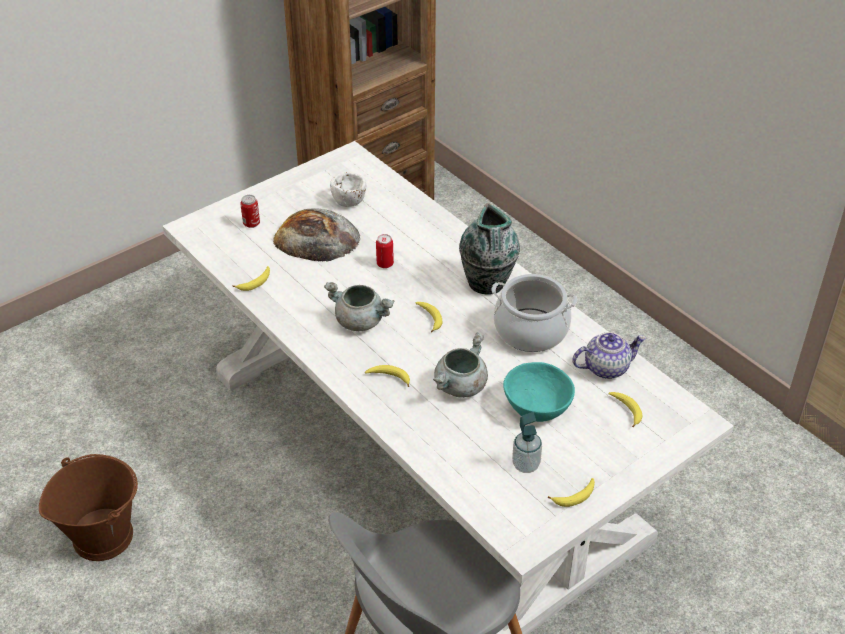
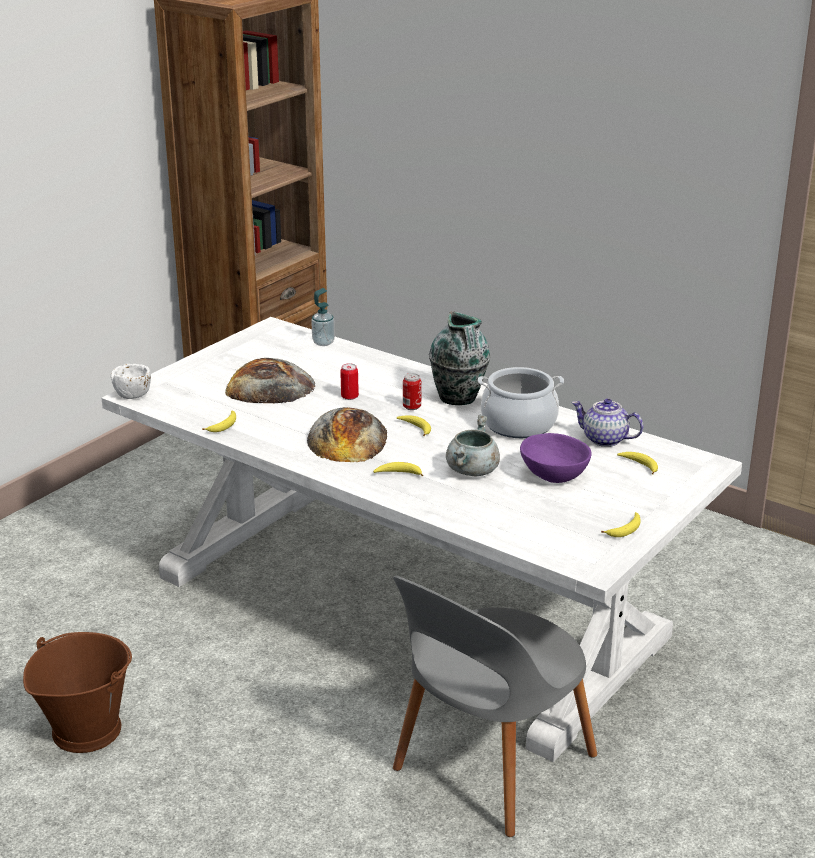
camera: 15 degrees left, 15 degrees down
can [240,195,260,228] -> can moved to [403,373,421,410]
grey cooking pot [324,282,394,331] -> bread [307,407,387,462]
white bowl [330,172,366,207] -> white bowl moved to [111,364,151,399]
turquoise bowl [503,362,575,422] -> purple bowl [520,433,592,483]
soap dispenser [512,412,542,473] -> soap dispenser moved to [311,288,335,346]
teapot [572,332,646,379] -> teapot turned 120 degrees counterclockwise [571,398,644,447]

